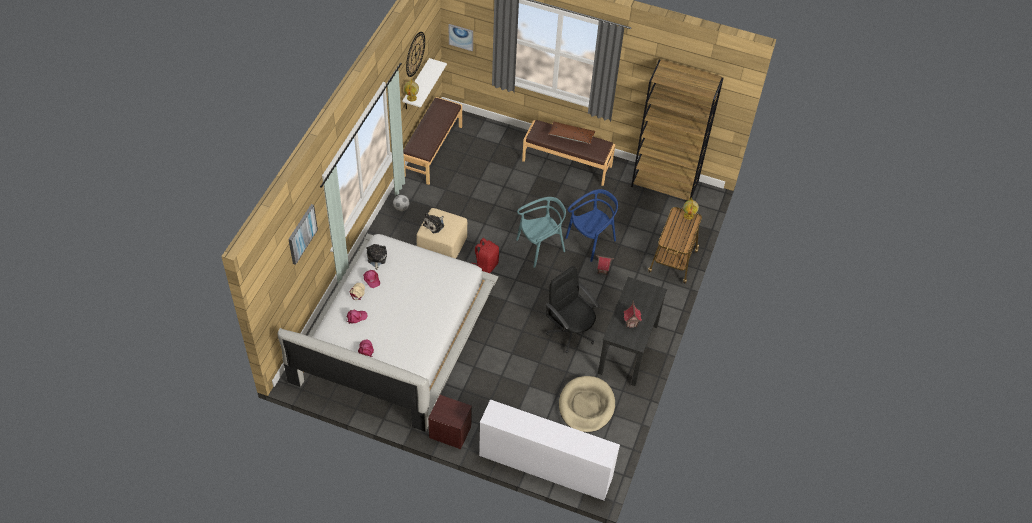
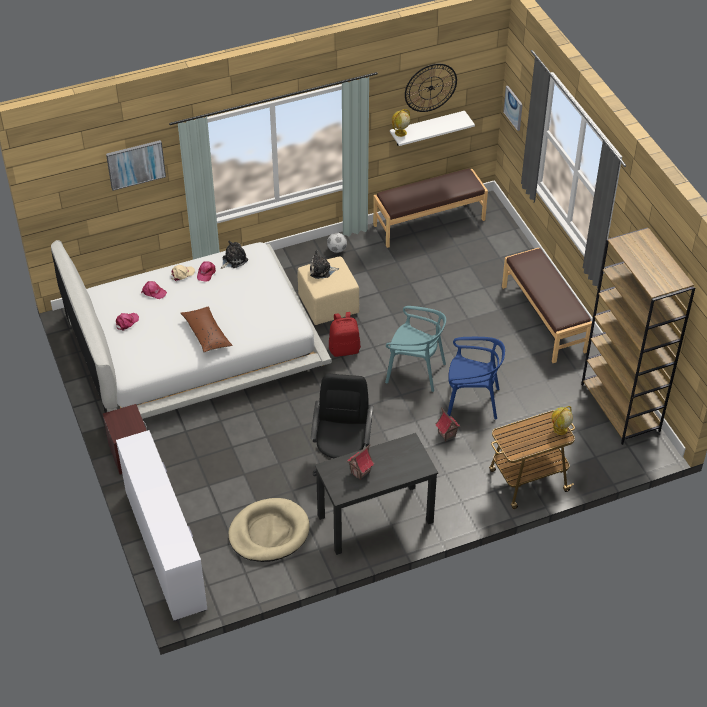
camera: 50 degrees right, 5 degrees down
brown pillow [548,122,596,144] -> brown pillow moved to [180,307,233,352]

